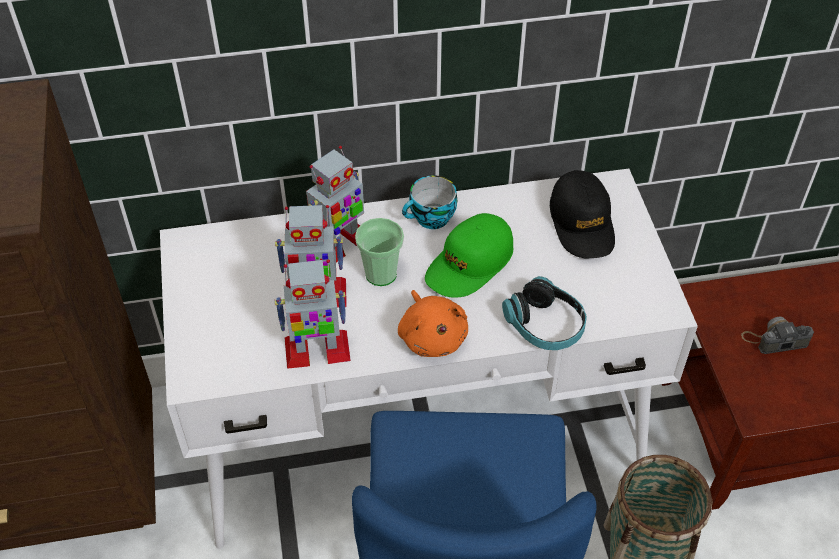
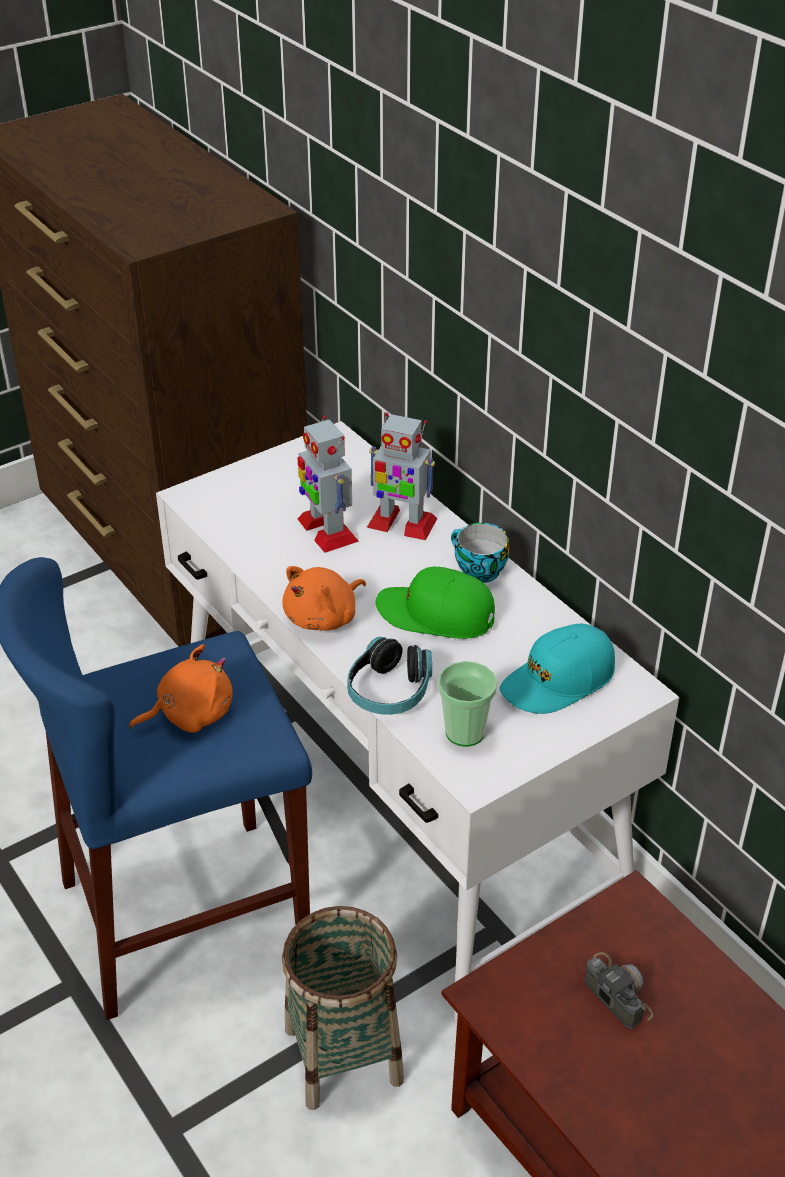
camera: 65 degrees right, 10 degrees down
toy robot [275,259,351,369] -> none
cup [355,218,404,286] -> cup moved to [438,661,497,747]
black cap [550,170,615,258] -> turquoise cap [500,624,615,714]
none -> orange plush toy [129,644,233,733]

